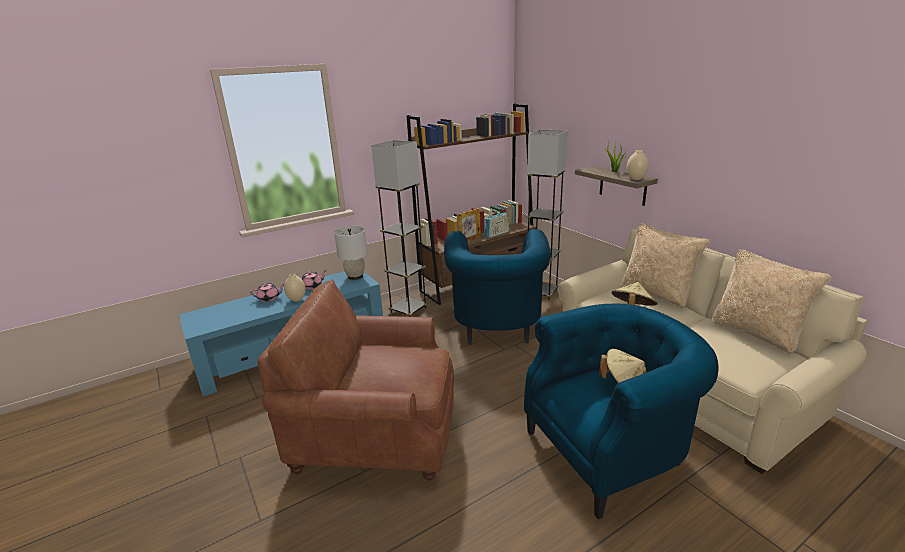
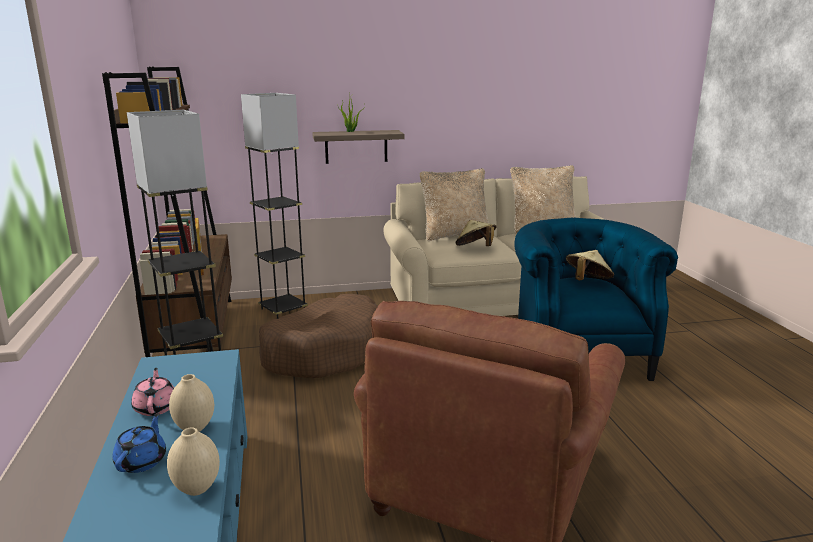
camera: 70 degrees left, 5 degrees down
pink teapot [250,283,284,302] -> blue teapot [112,413,166,473]
white table lamp [334,226,367,280] -> none
blue armchair [444,229,550,344] -> brown dog bed [259,294,378,378]
radio [484,212,510,238] -> none
beige vase [627,150,649,180] -> beige vase moved to [167,428,220,496]

